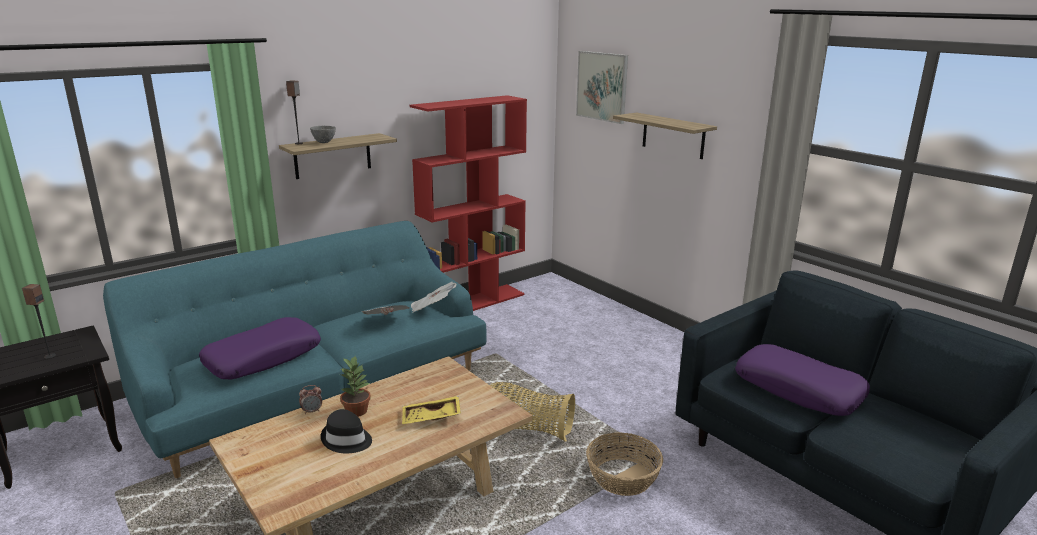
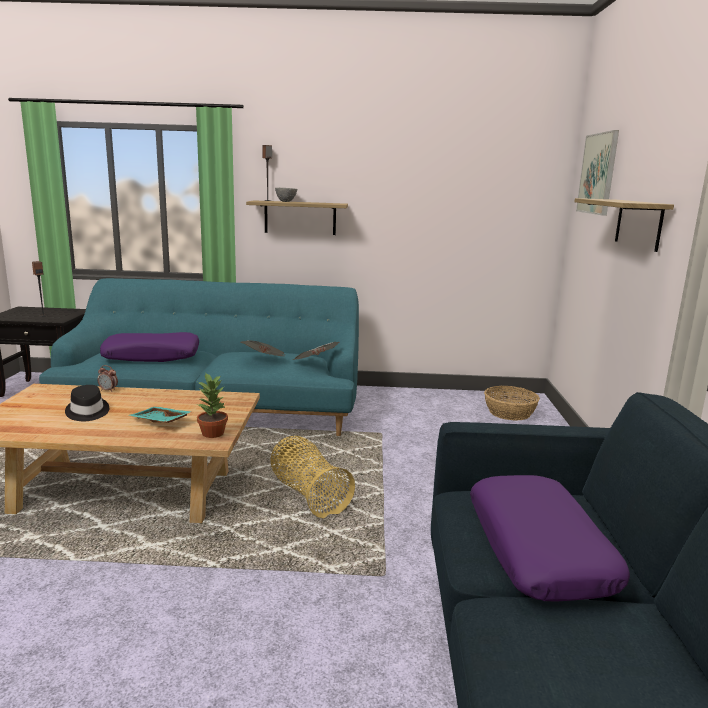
camera: 40 degrees right, 5 degrees down
potted plant [340,357,371,417] -> potted plant moved to [197,372,228,438]
yellow tray [402,396,461,424] -> turquoise tray [129,406,191,423]
red bookcase [410,95,527,311] -> none
basket [586,432,663,496] -> basket moved to [484,386,540,420]

